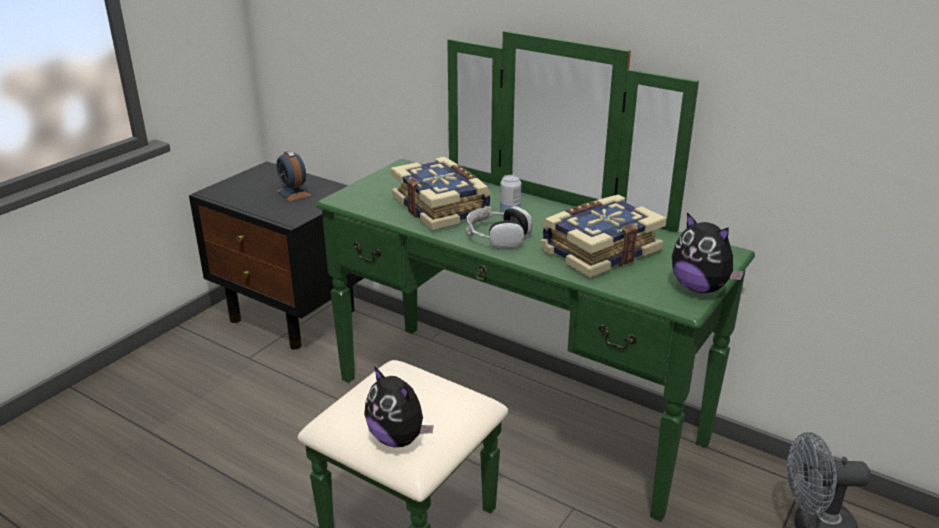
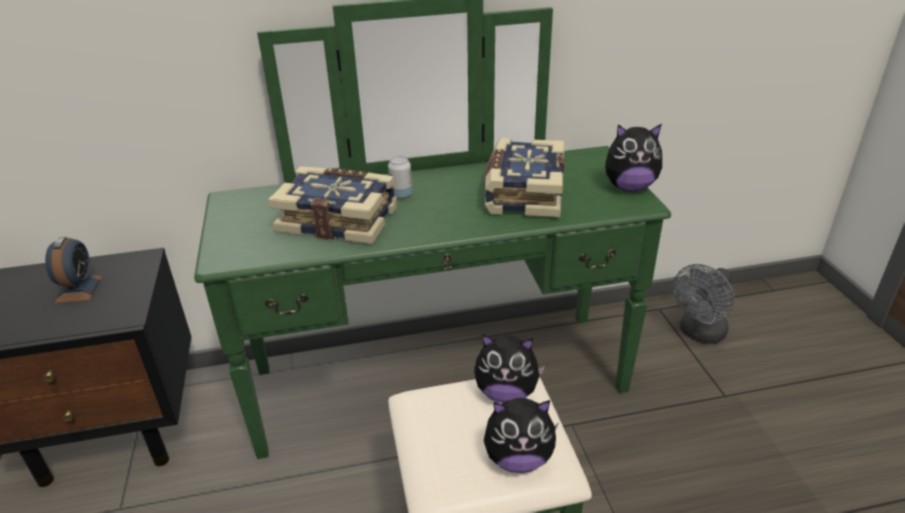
camera: 45 degrees left, 5 degrees up
alarm clock [277,151,312,202] -> alarm clock turned 105 degrees counterclockwise [45,237,102,303]
headphones [466,206,532,249] -> none
none -> plush toy [474,334,545,403]

